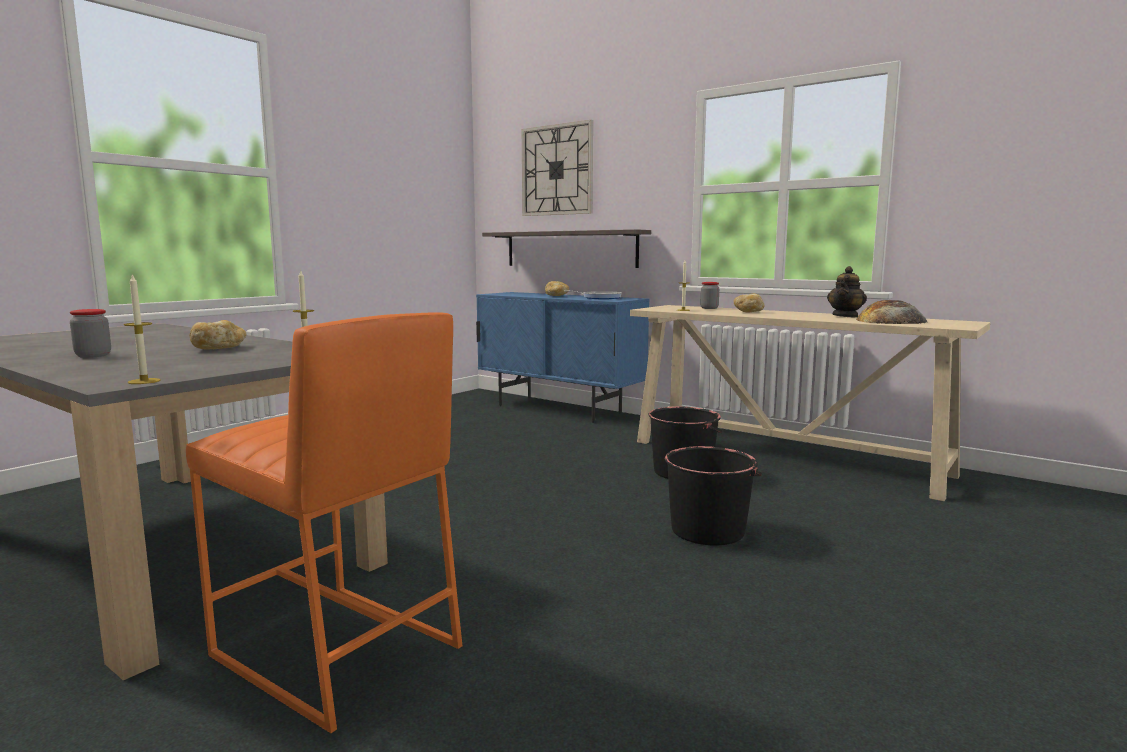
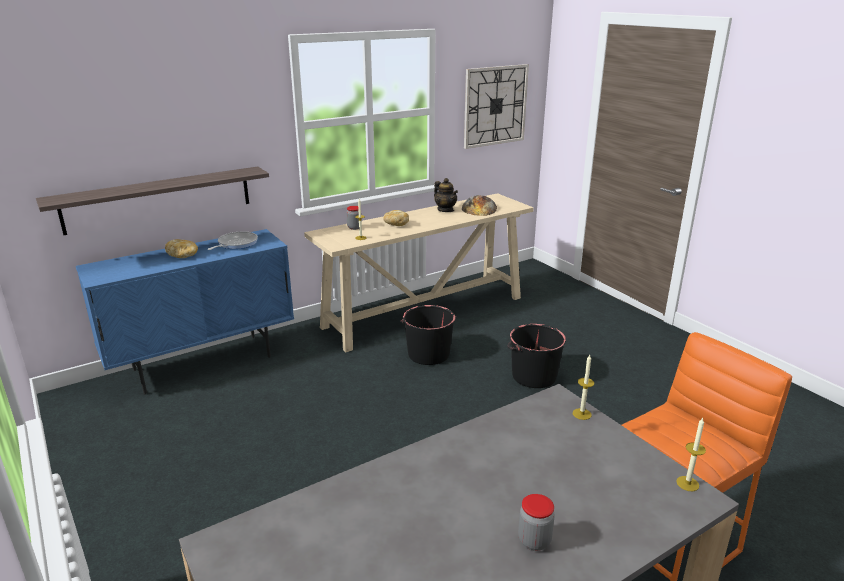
camera: 70 degrees left, 15 degrees up
bread [190,320,246,349] -> none
wall clock [522,120,593,216] -> wall clock moved to [464,64,529,149]

